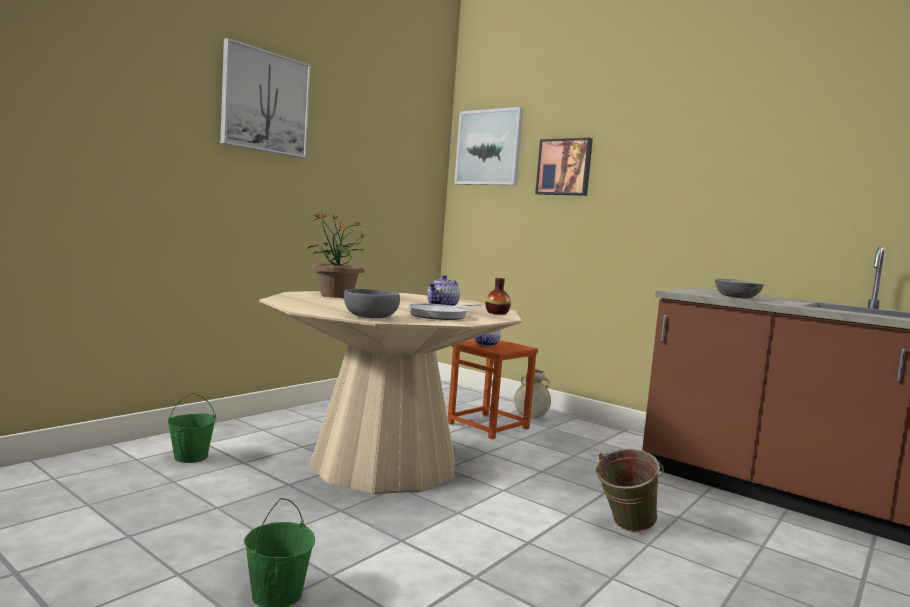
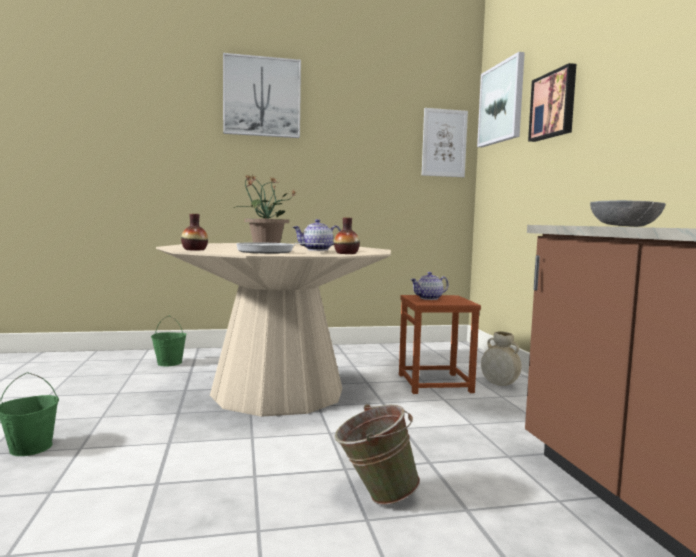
camera: 40 degrees right, 0 degrees up
grey bowl [344,289,400,318] -> vase [181,214,208,250]
none -> picture [422,108,468,177]

